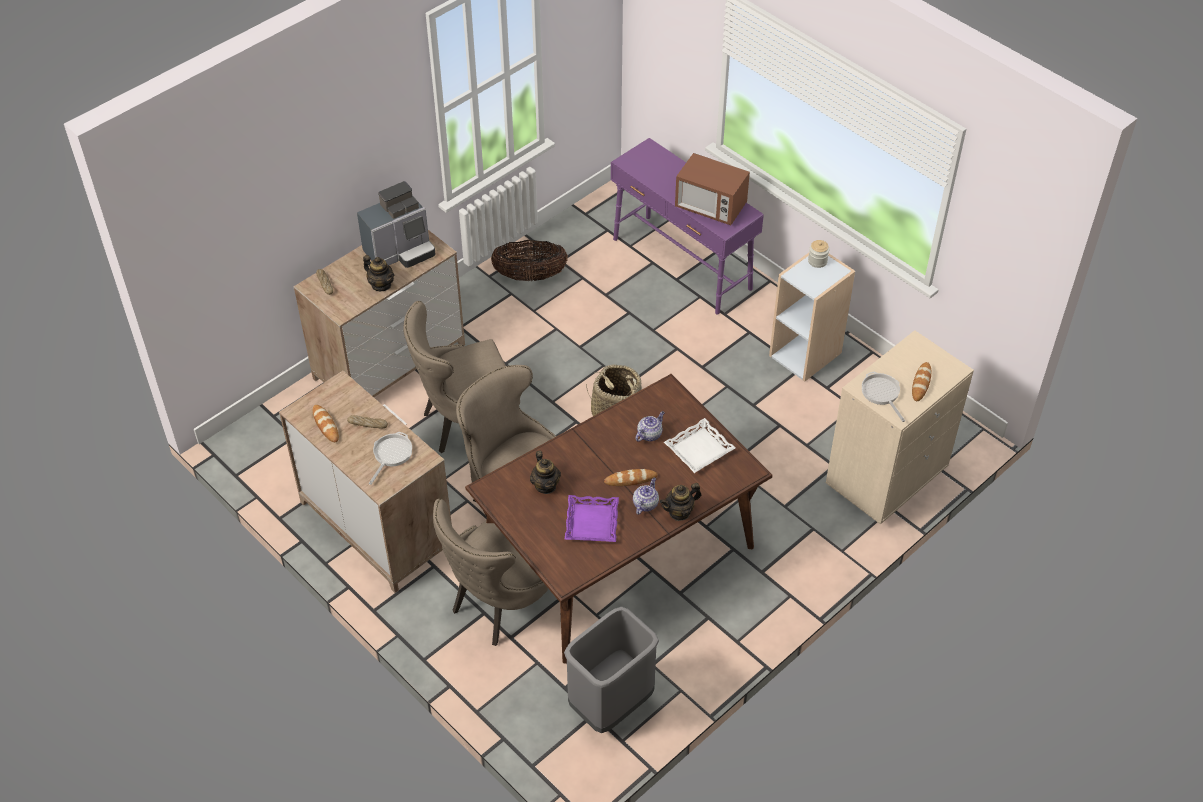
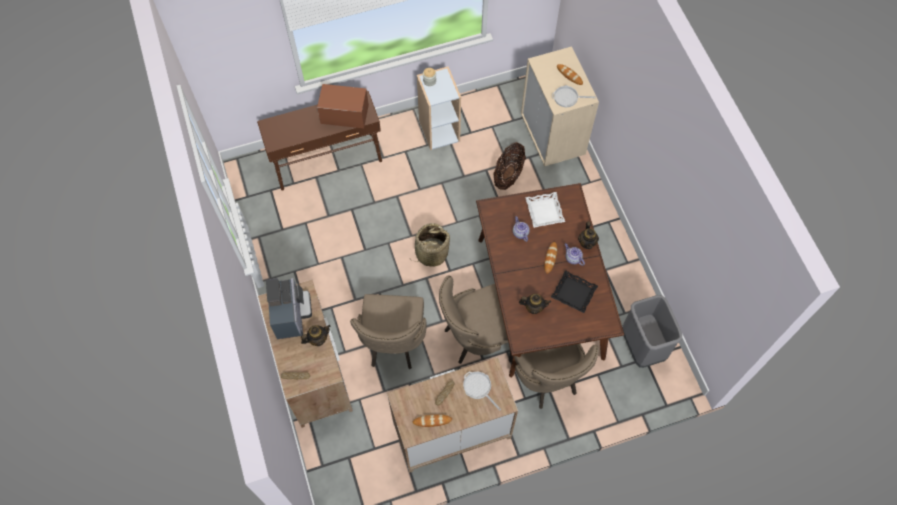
camera: 65 degrees left, 15 degrees up
basket [491,240,568,281] -> basket moved to [493,142,526,190]
purple tray [565,495,619,542] -> black tray [551,270,598,313]
purple console table [611,138,764,314] -> brown console table [257,91,382,191]
microwave [675,153,750,225] -> microwave turned 135 degrees counterclockwise [317,84,369,128]

